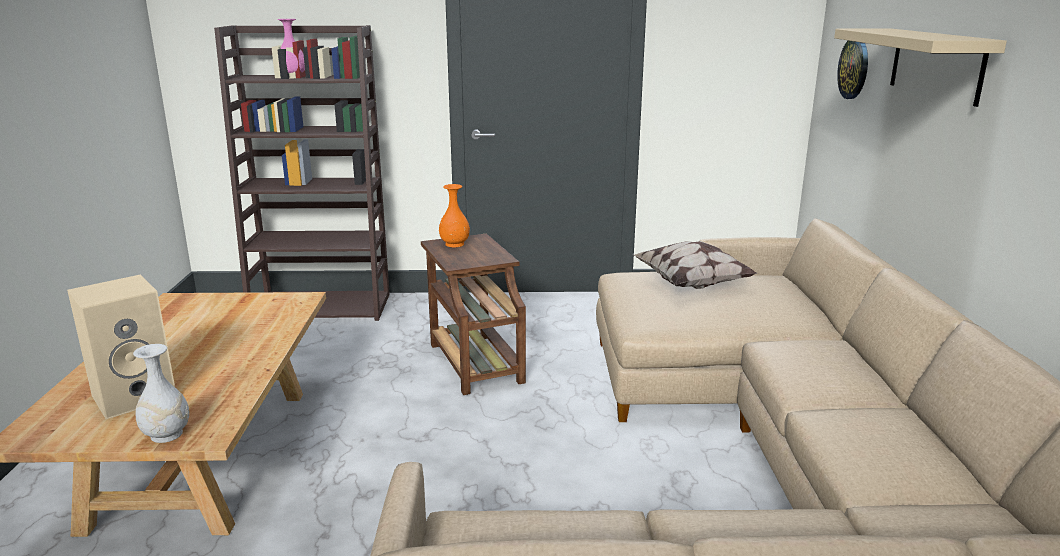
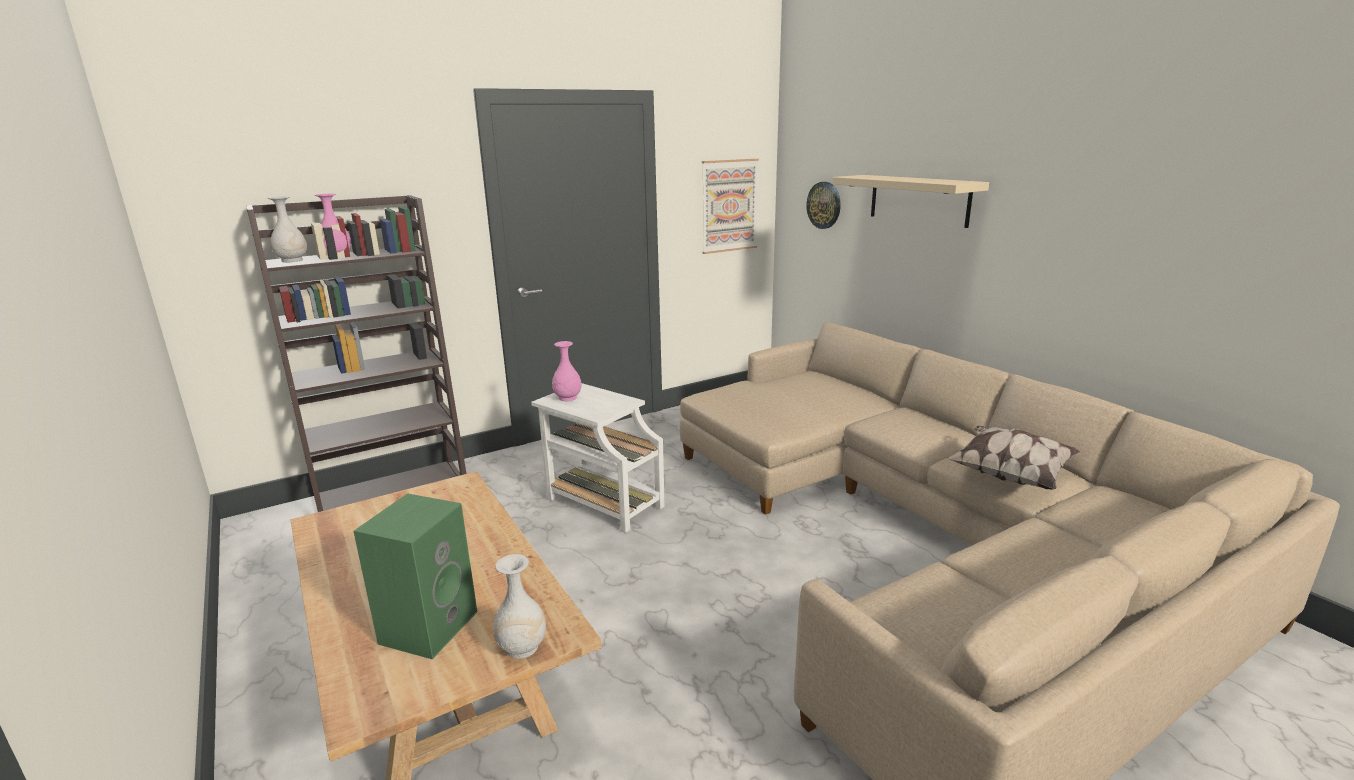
camera: 30 degrees left, 0 degrees up
beige speaker [67,275,175,419] -> green speaker [353,493,477,659]
brown side table [421,234,526,395] -> white side table [531,383,665,533]
orange vase [439,184,470,247] -> pink vase [552,341,582,401]
pillow [634,241,757,289] -> pillow moved to [946,426,1080,489]
none -> white vase [268,196,307,262]
none -> picture [702,159,759,254]

